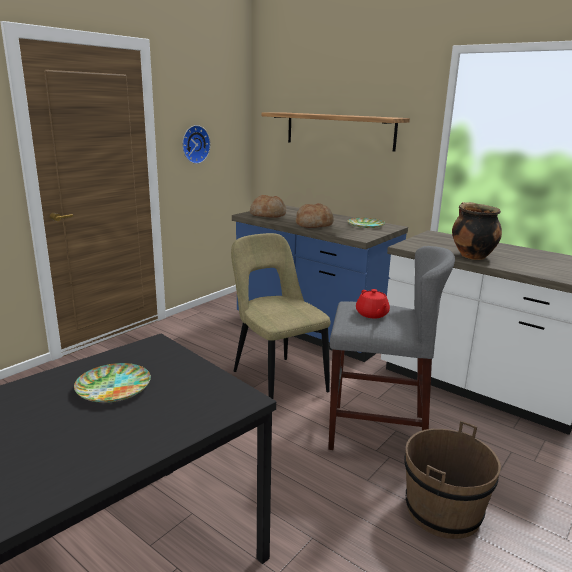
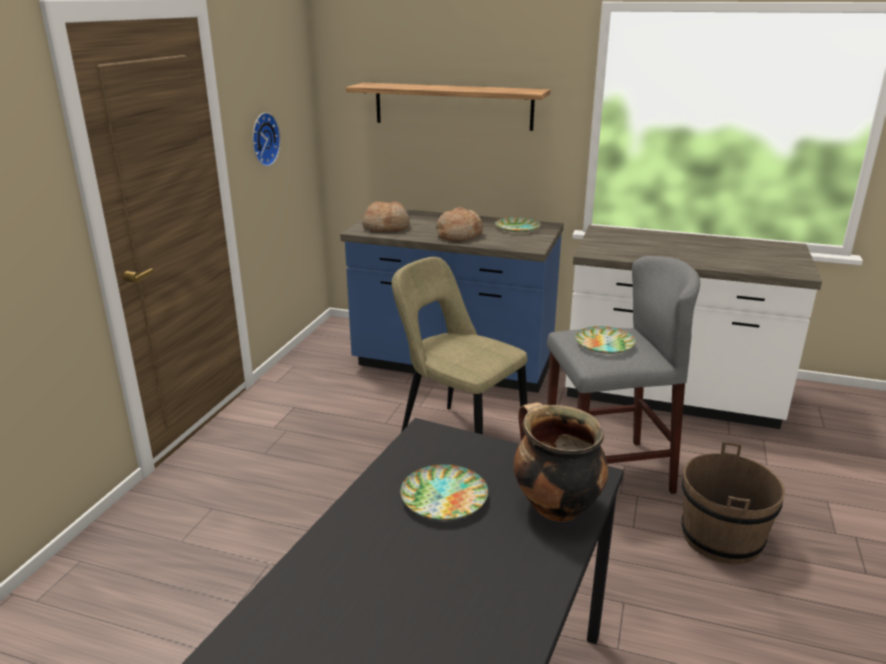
camera: 20 degrees left, 5 degrees up
red teapot [356,289,390,318] -> plate [575,326,636,354]
cooking pot [452,202,502,260] -> cooking pot moved to [514,402,608,522]

